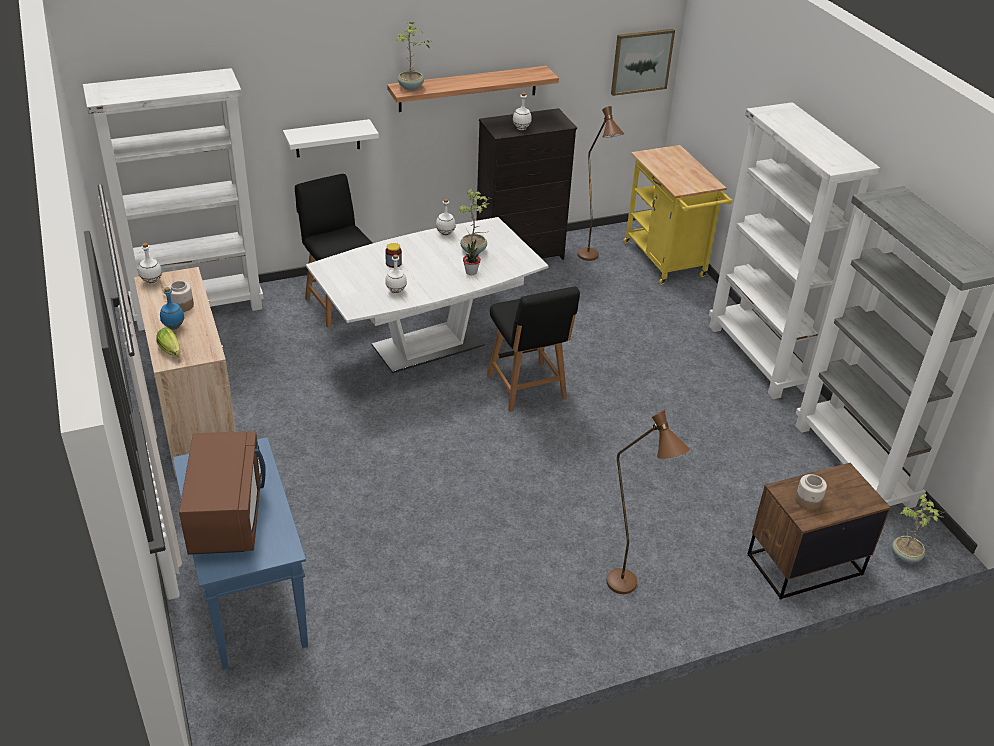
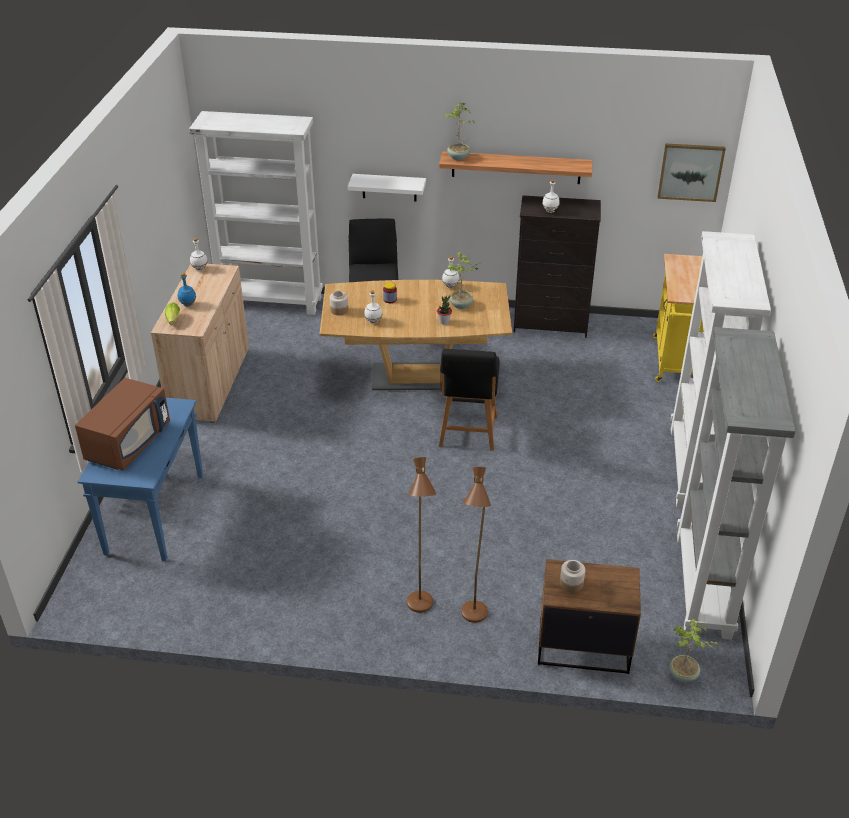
camera: 30 degrees right, 0 degrees up
jar [168,281,194,312] -> jar moved to [330,291,348,315]
white dining table [306,217,549,373] -> brown dining table [320,280,512,390]
brown floor lamp [577,106,624,261] -> brown floor lamp moved to [461,467,491,623]

